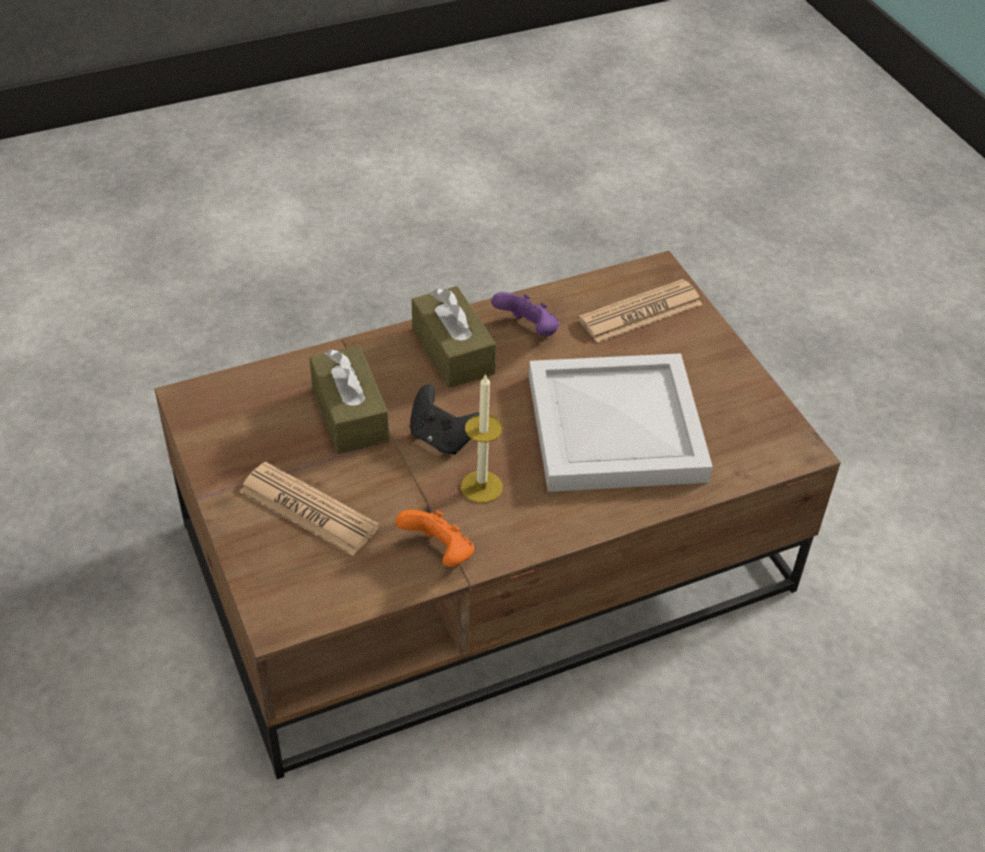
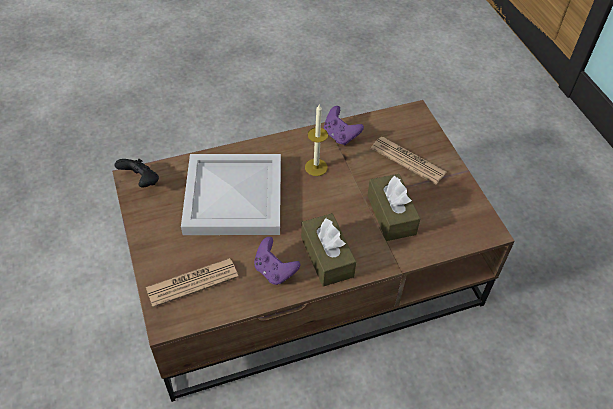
camera: 175 degrees left, 5 degrees up
orange game controller [395,510,474,567] -> purple game controller [324,106,364,145]
black game controller [410,384,480,455] -> black game controller moved to [114,159,159,188]

